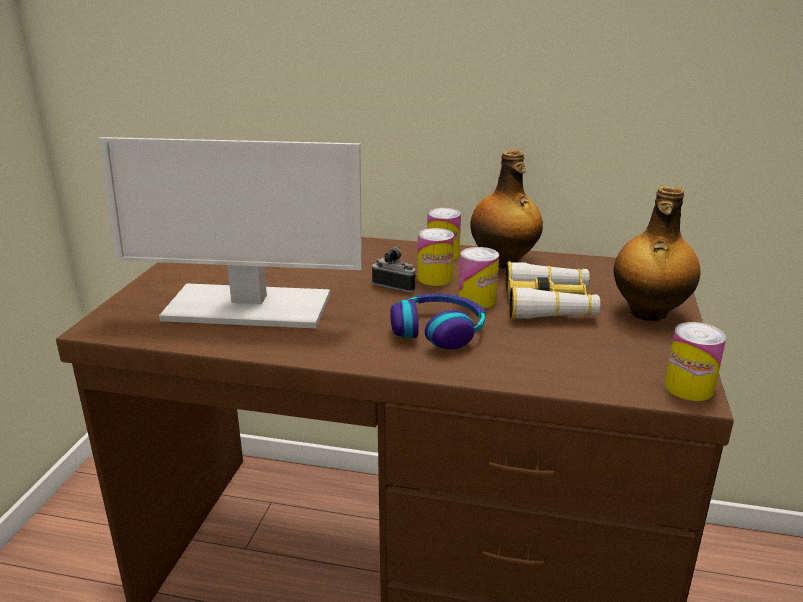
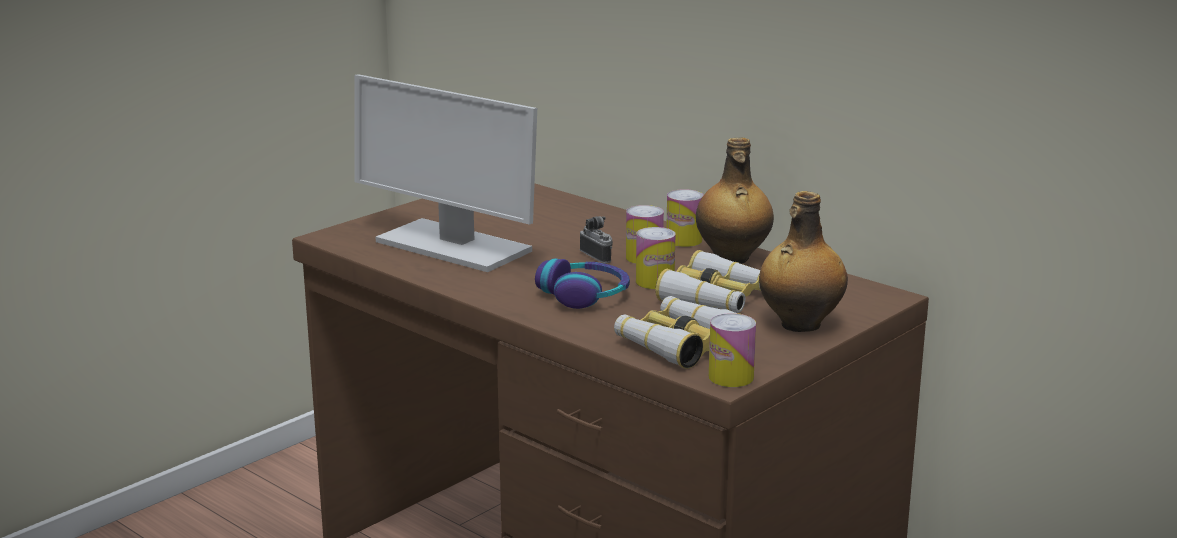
camera: 30 degrees right, 5 degrees down
none -> binoculars [614,296,743,369]

